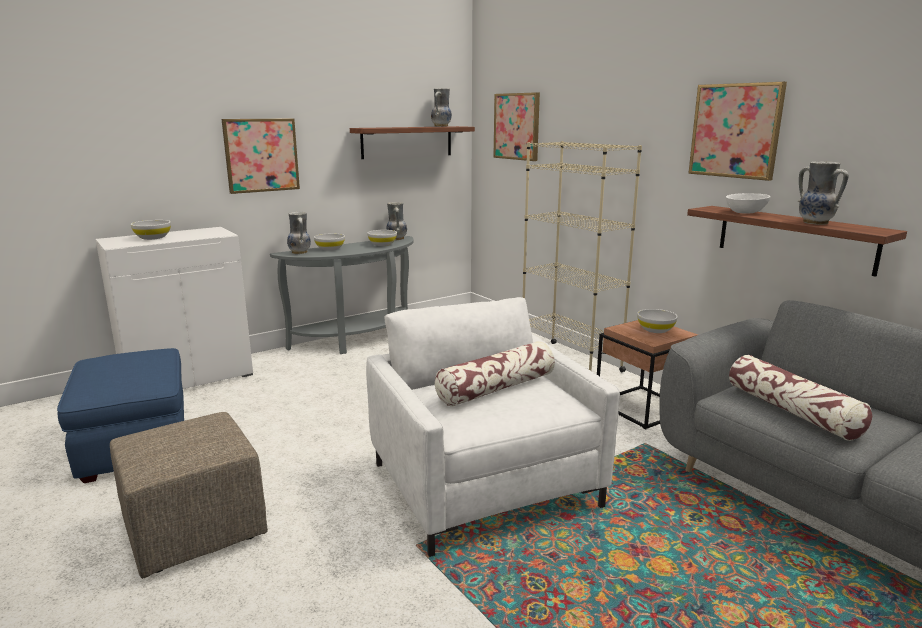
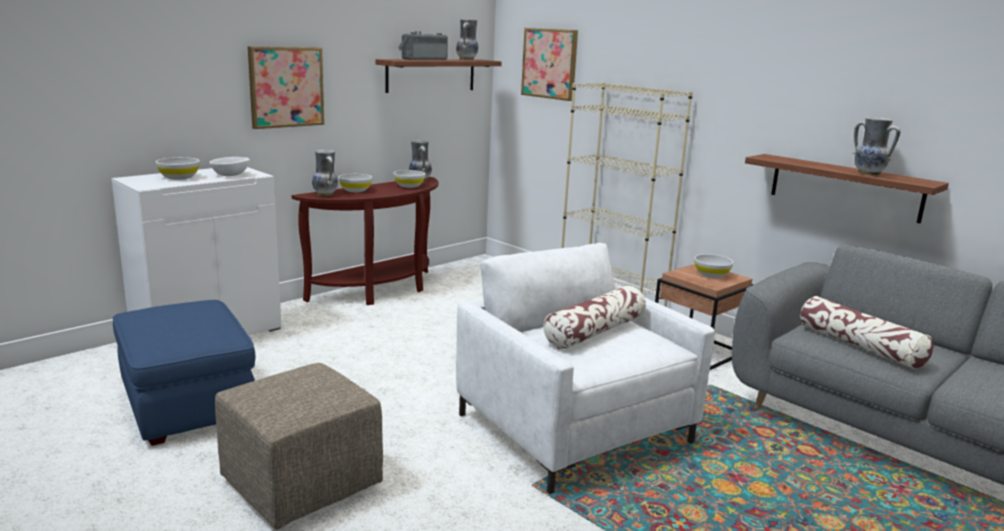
camera: 10 degrees left, 0 degrees up
grey console table [270,236,413,354] -> brown console table [292,177,439,305]
picture [688,82,787,181] -> none
white bowl [726,193,770,214] -> white bowl moved to [209,157,250,176]
none -> radio [398,31,448,60]

